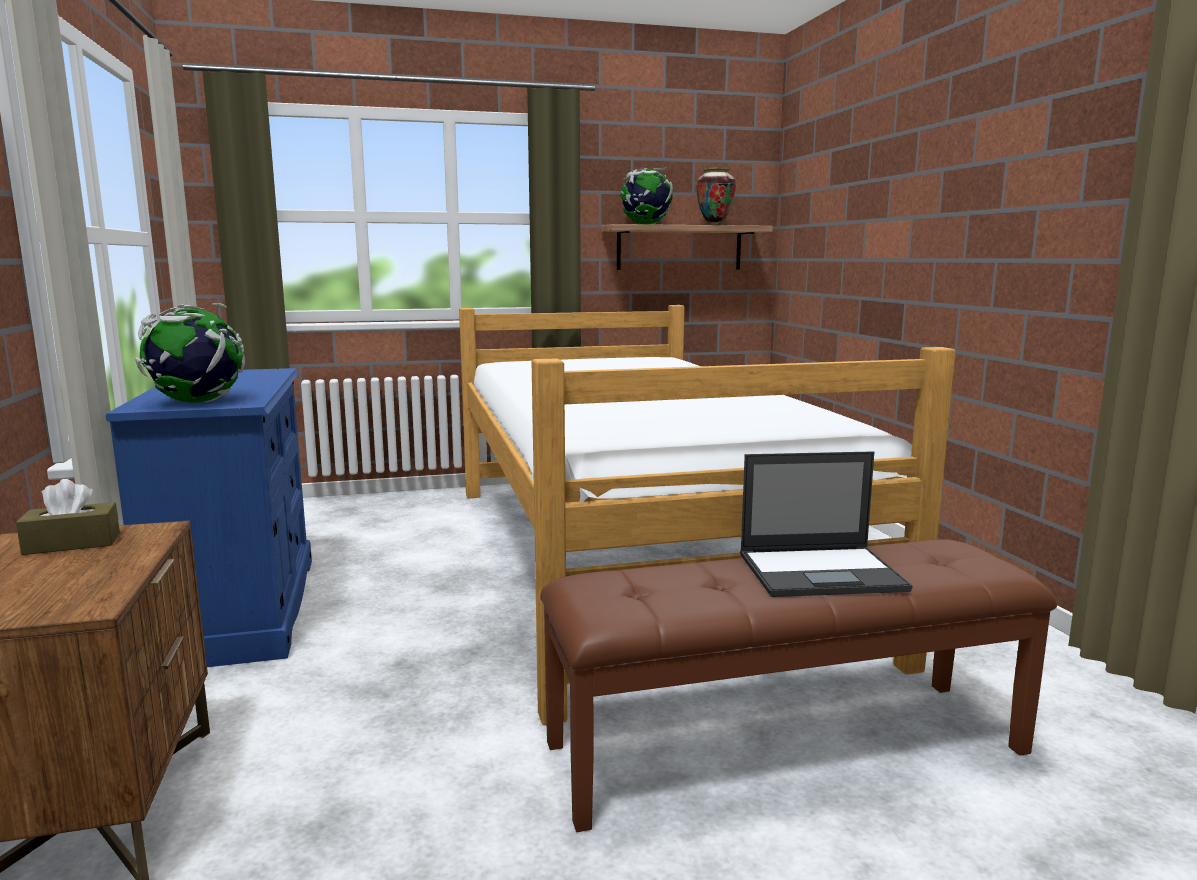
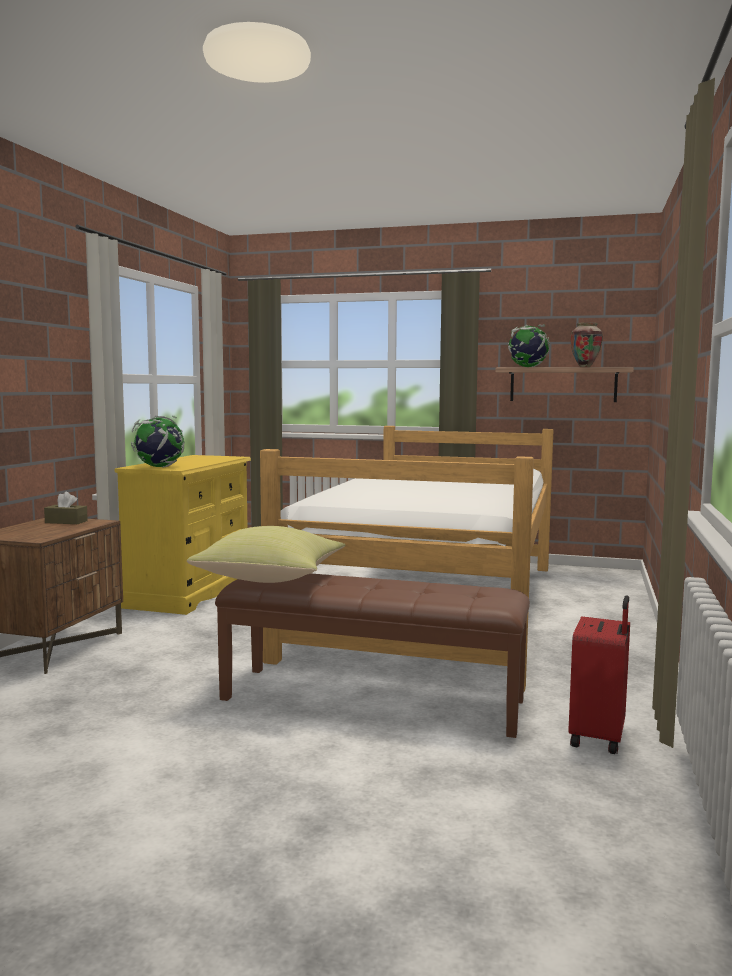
camera: 30 degrees right, 5 degrees down
blue dresser [106,368,312,667] -> yellow dresser [115,455,251,615]
laptop [740,451,913,597] -> none
none -> yellow pillow [187,526,345,583]
none -> red suitcase [569,595,630,754]

